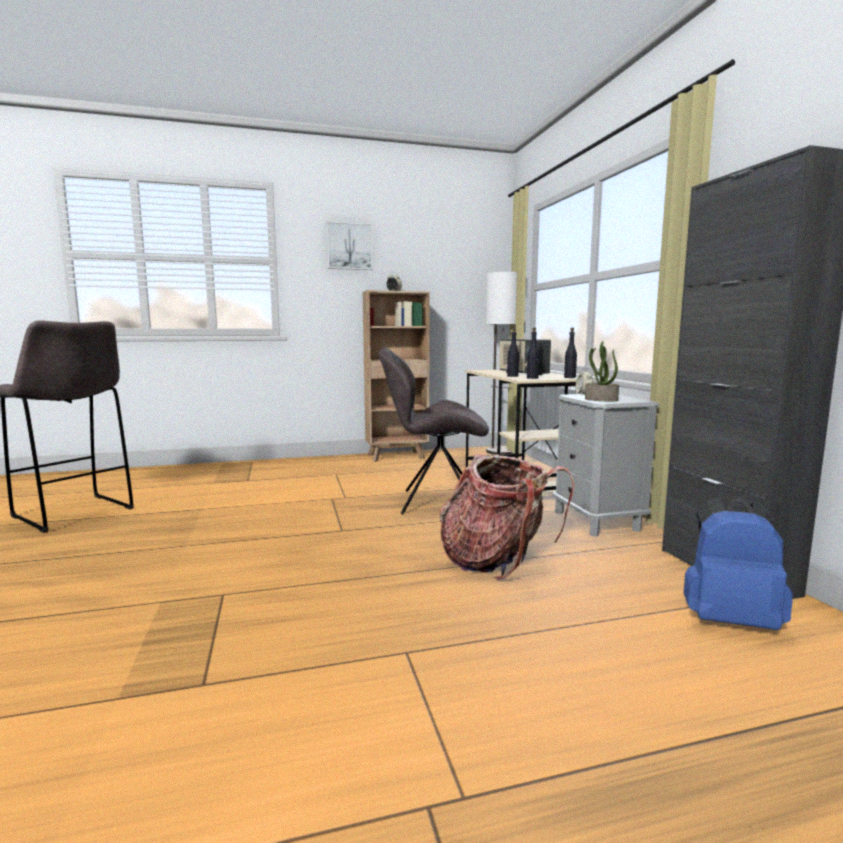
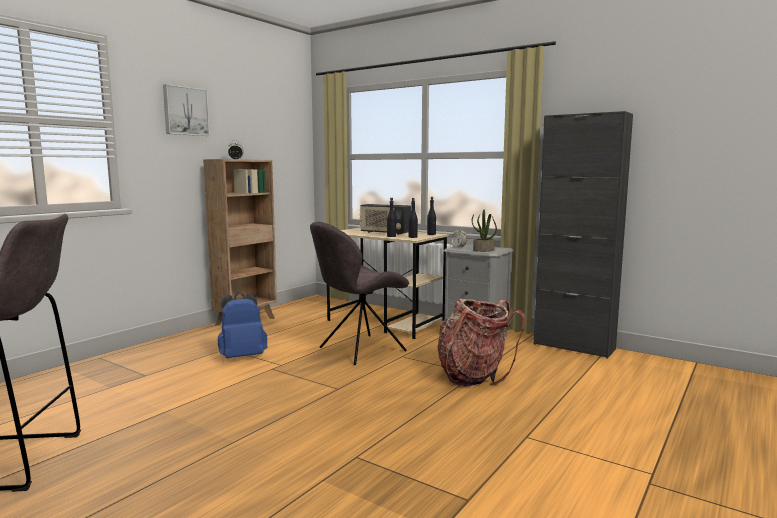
camera: 40 degrees left, 0 degrees up
floor lamp [486,272,517,455] -> none
blue backpack [683,498,793,630] -> blue backpack moved to [218,292,267,358]

